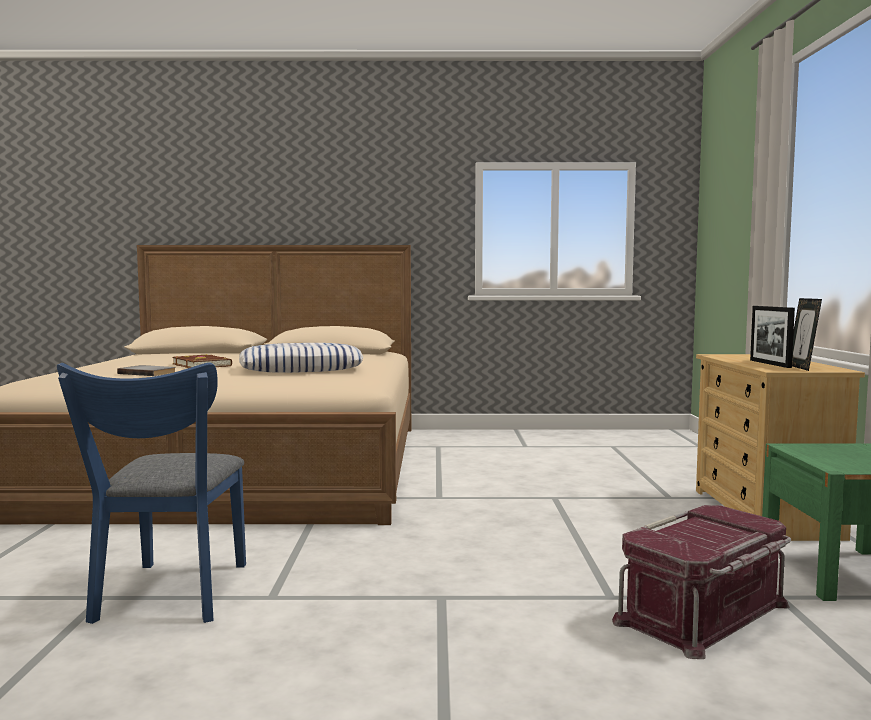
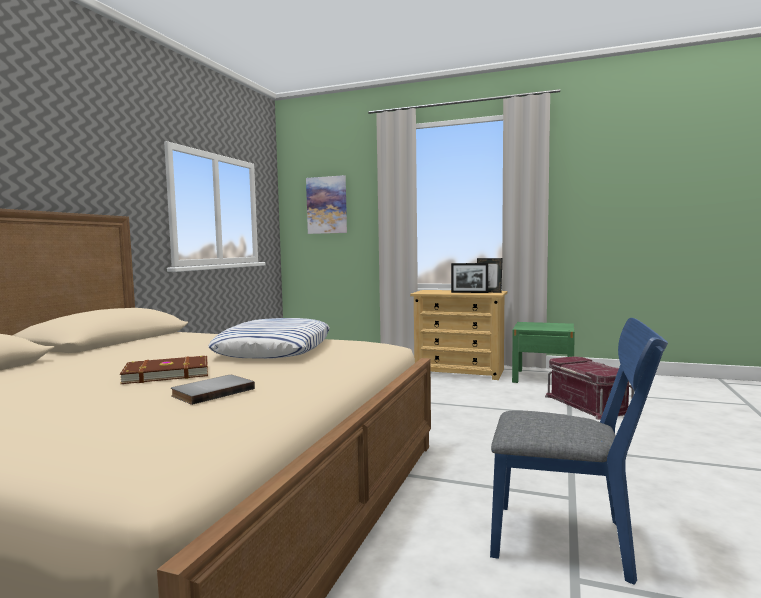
camera: 70 degrees left, 0 degrees up
none -> picture [306,175,347,234]

